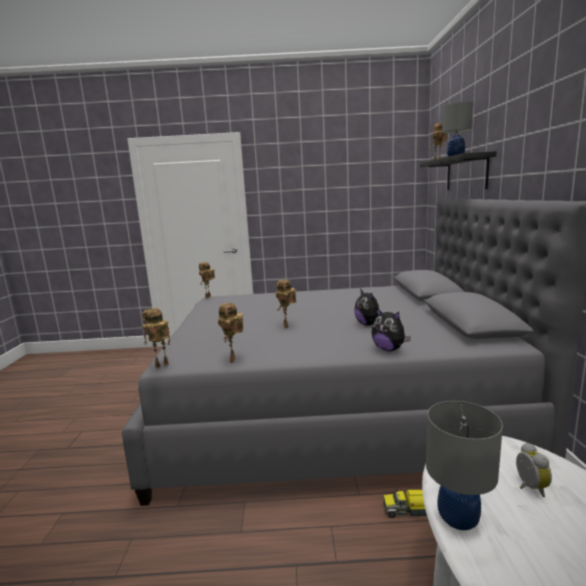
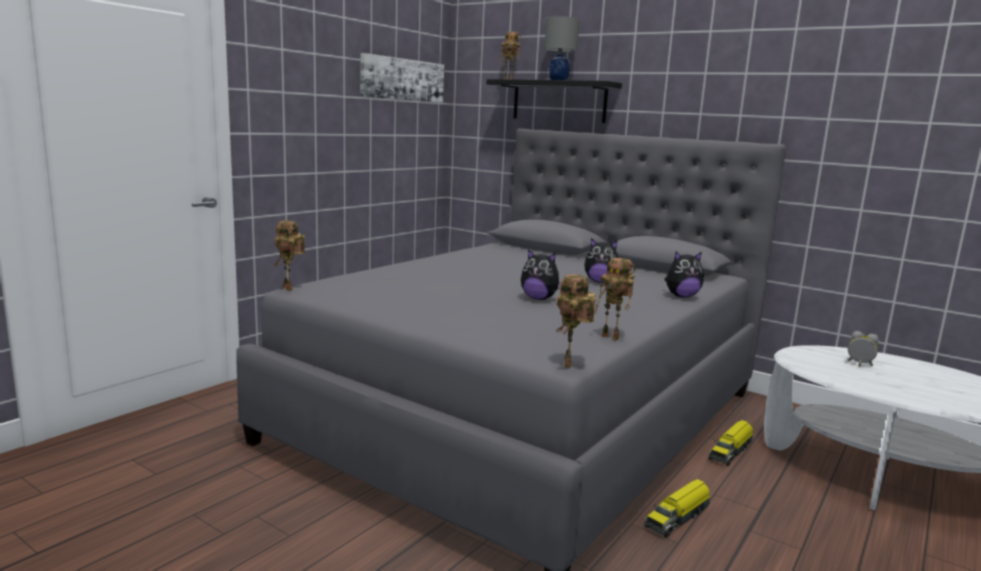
camera: 55 degrees left, 0 degrees up
toy robot [276,280,296,328] -> plush toy [521,249,561,300]
grey table lamp [426,401,503,530] -> none
none -> picture [360,53,444,103]
none -> toy truck [644,479,710,538]

